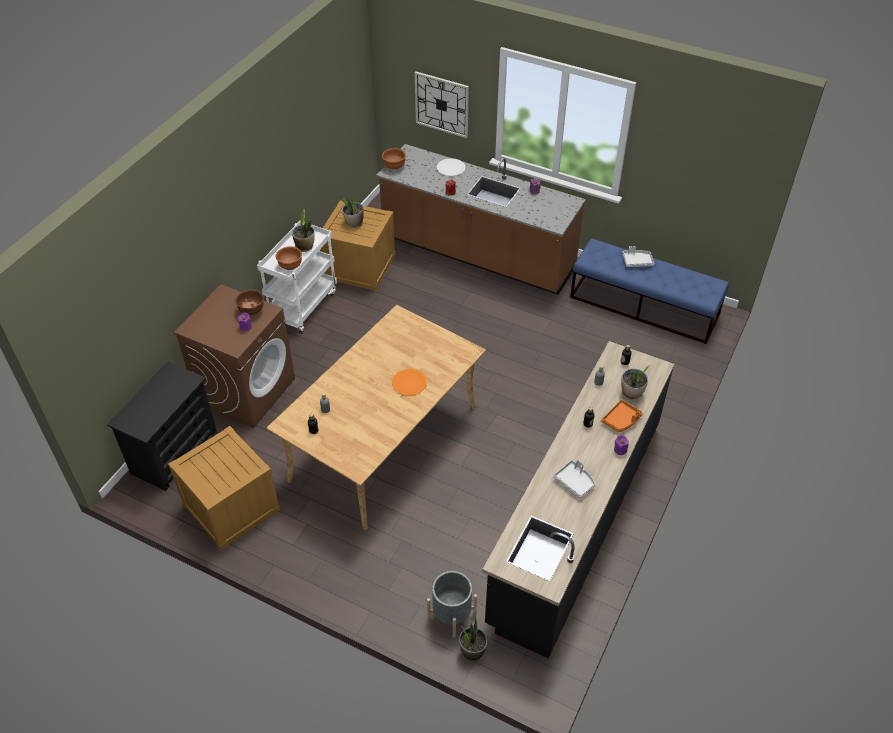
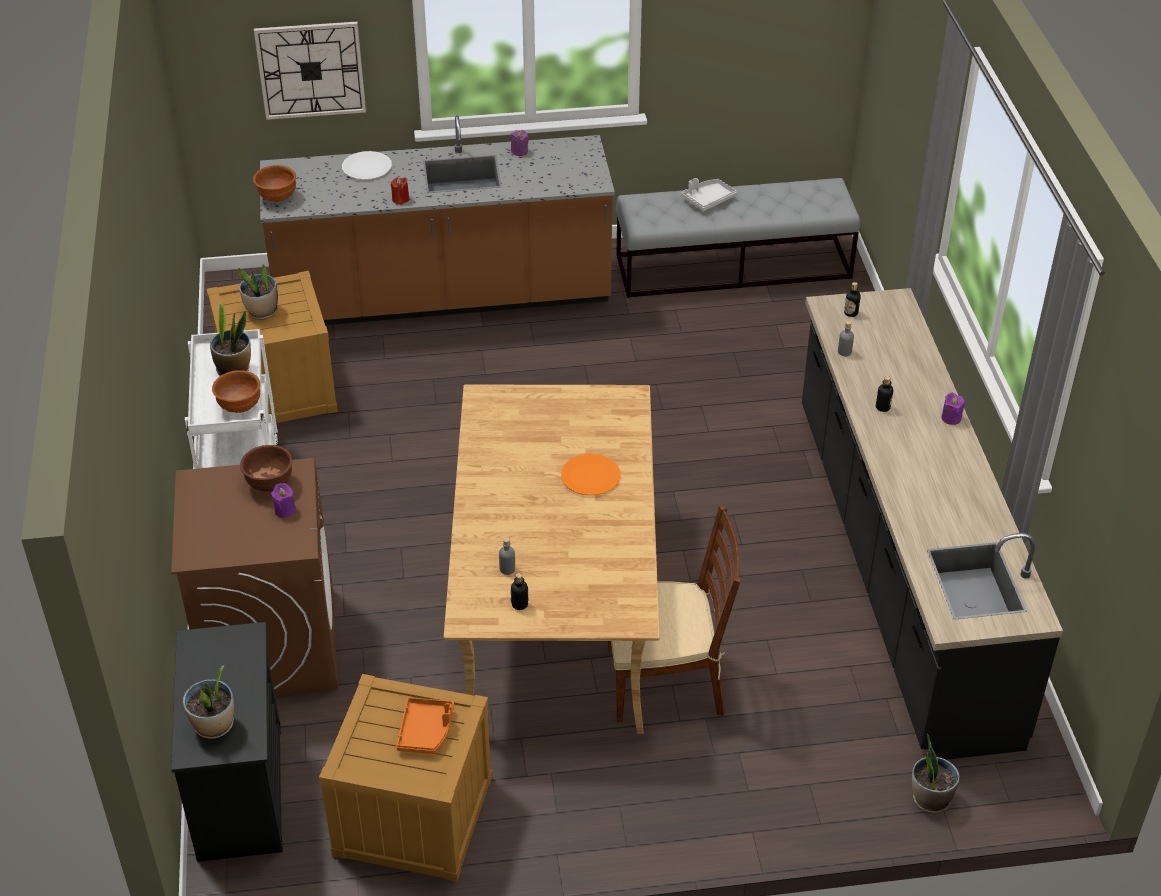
camera: 35 degrees left, 5 degrees down
grey planter [427,571,477,638] -> none
grey tray [553,460,595,499] -> none
blue bench [570,238,729,344] -> grey bench [615,178,860,298]
orange tray [602,399,643,432] -> orange tray moved to [396,697,454,754]
potted plant [621,365,650,400] -> potted plant moved to [183,665,234,739]
none -> brown chair [608,505,741,722]

